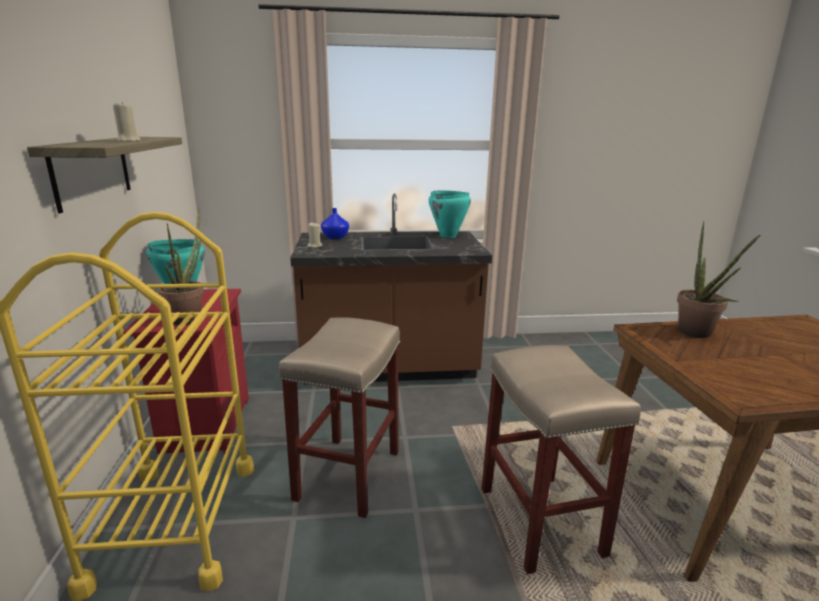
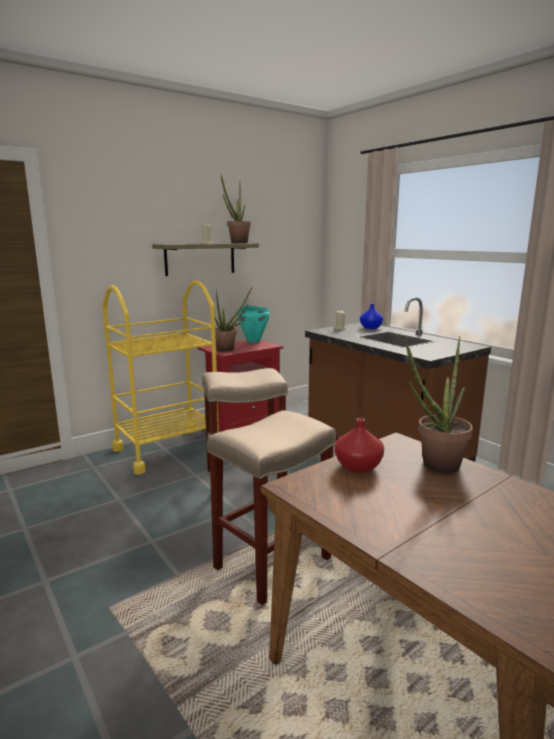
camera: 60 degrees right, 5 degrees down
turquoise cooking pot [429,190,471,238] -> none
none -> potted plant [221,176,251,243]
none -> red vase [335,418,384,473]

